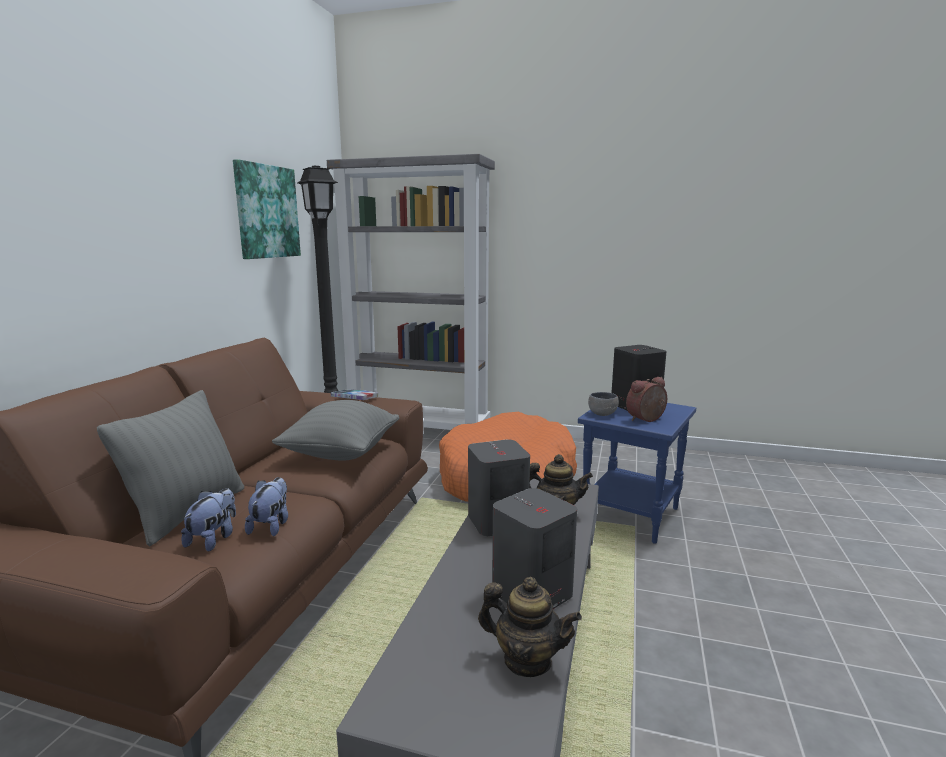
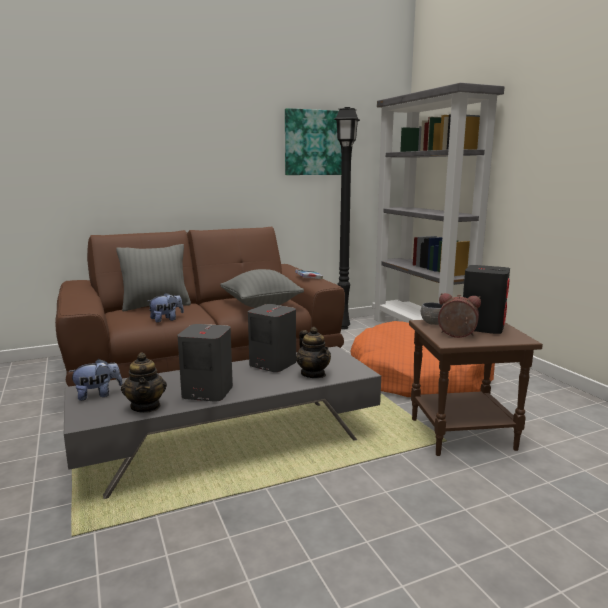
camera: 50 degrees right, 0 degrees up
plush toy [181,488,236,552] -> plush toy moved to [68,359,123,401]
blue side table [578,403,696,544] -> brown side table [409,320,543,456]

